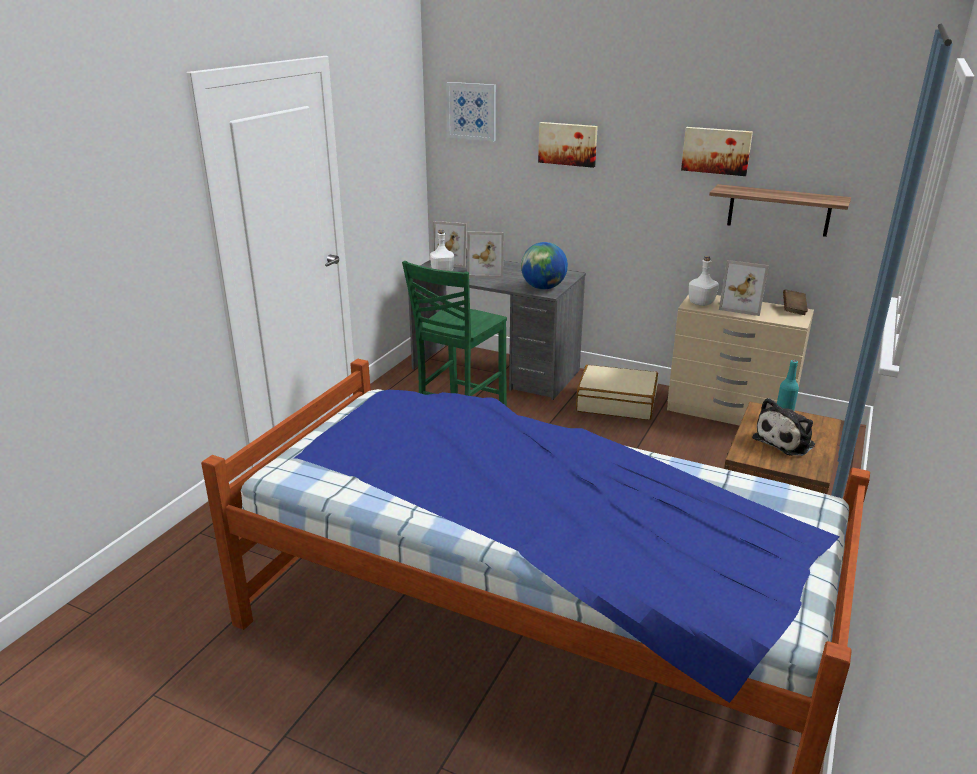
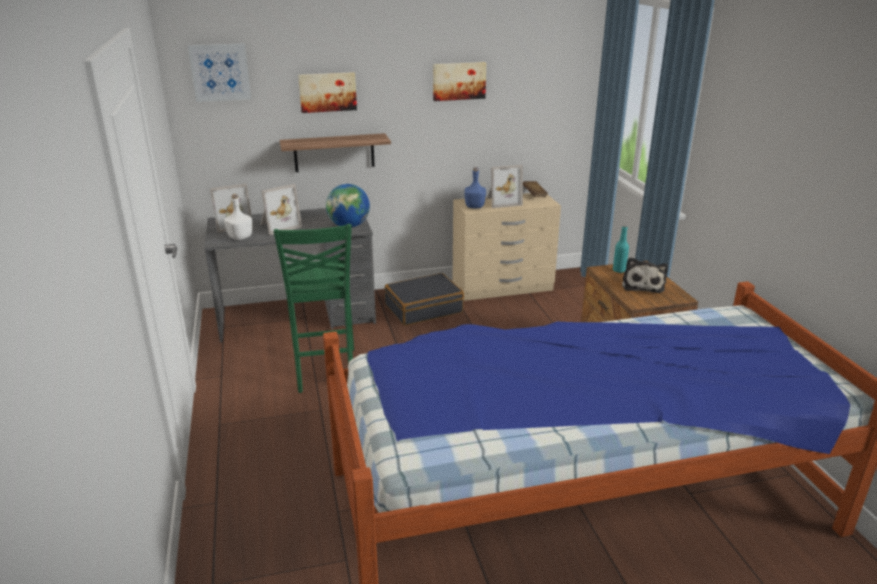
camera: 40 degrees left, 0 degrees up
beige suitcase [576,365,658,420] -> black suitcase [385,273,464,326]
white bottle [689,256,719,306] -> blue bottle [464,167,486,208]
shelf [709,184,851,237] -> shelf moved to [280,133,391,172]

